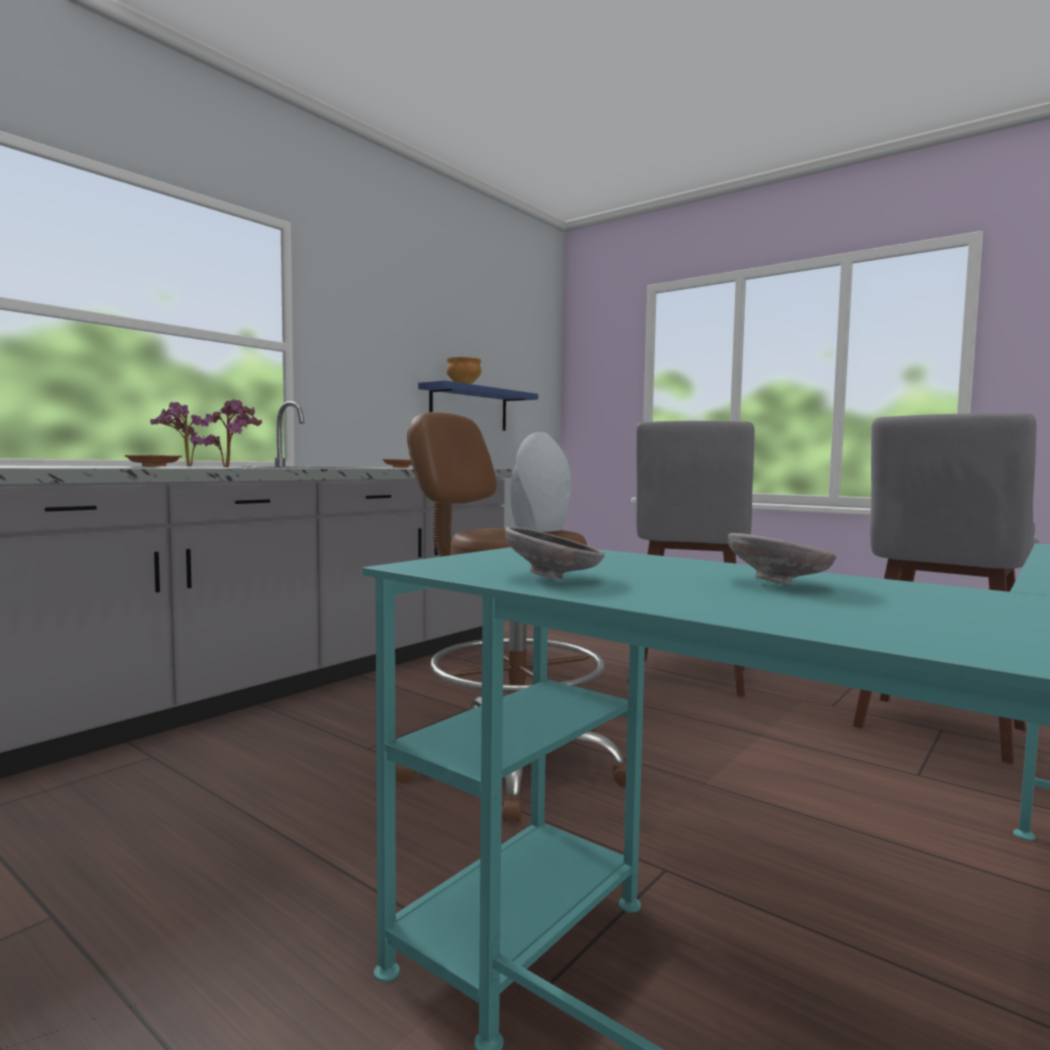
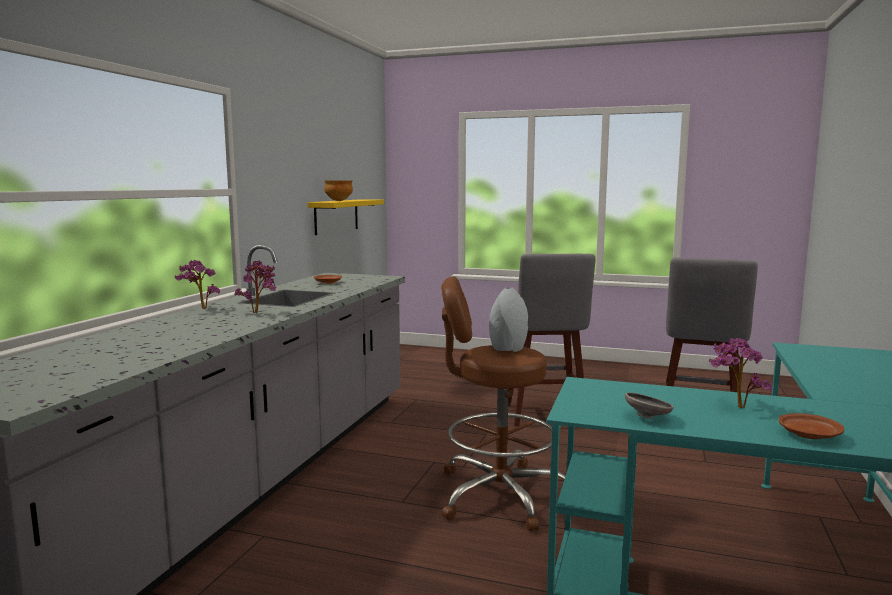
camera: 20 degrees left, 5 degrees up
brown plate [125,455,182,466] -> brown plate moved to [779,413,844,439]
blue shelf [418,380,538,431] -> yellow shelf [307,199,384,235]
grey bowl [728,533,836,585] -> potted plant [708,338,772,408]

